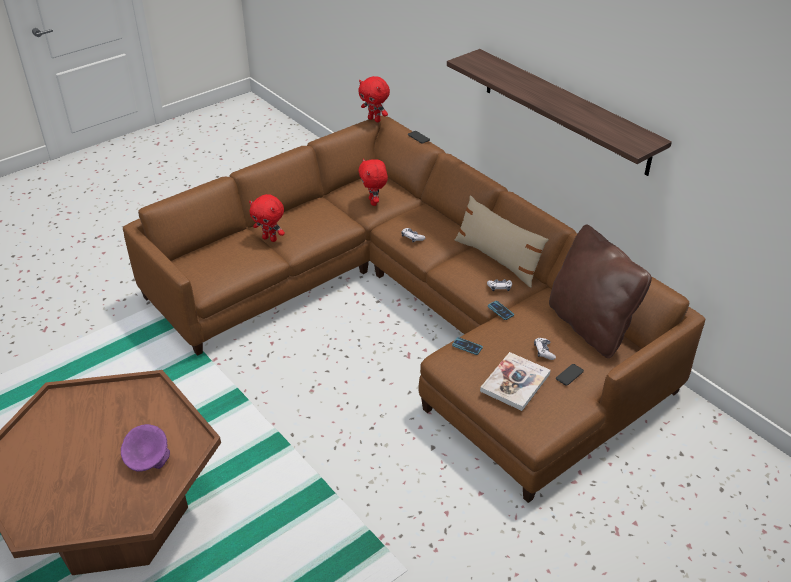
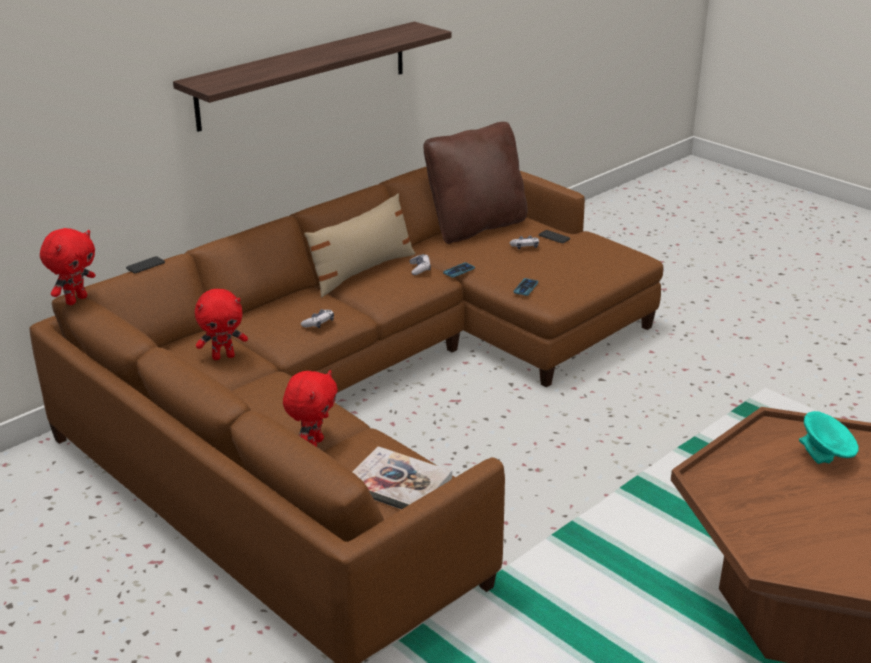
camera: 95 degrees left, 10 degrees down
purple bowl [121,424,170,472] -> turquoise bowl [799,411,859,464]
book [480,352,551,411] -> book moved to [352,446,452,509]

